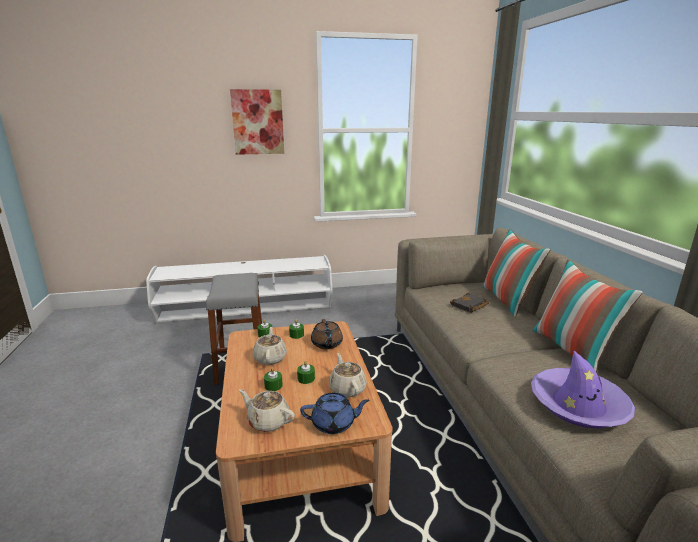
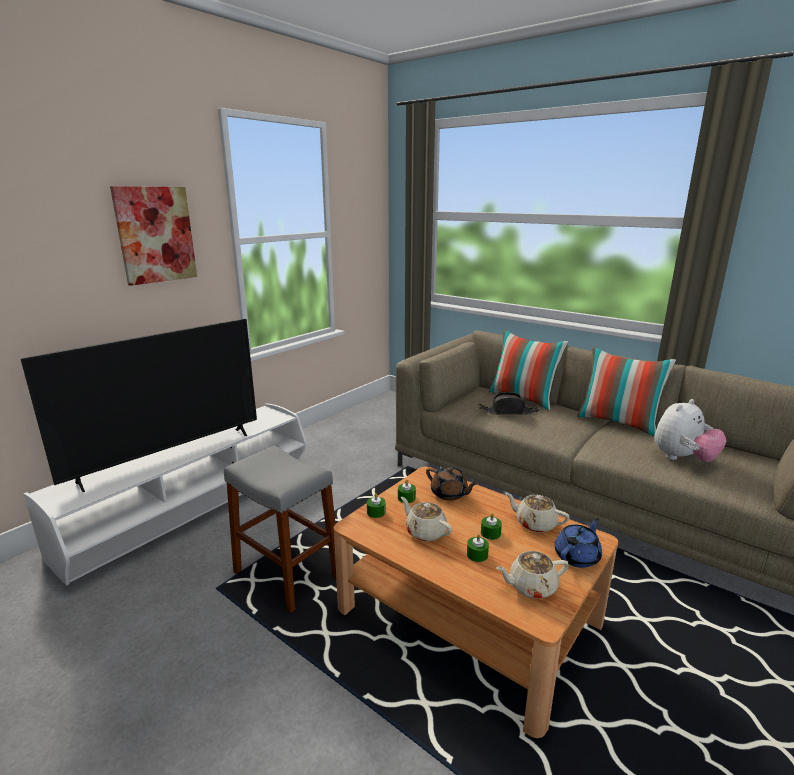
camera: 40 degrees left, 0 degrees up
black book [450,293,489,313] -> black hat [478,392,540,415]
purple hat [531,351,635,428] -> plush toy [654,399,726,462]
none -> television [21,319,257,492]

